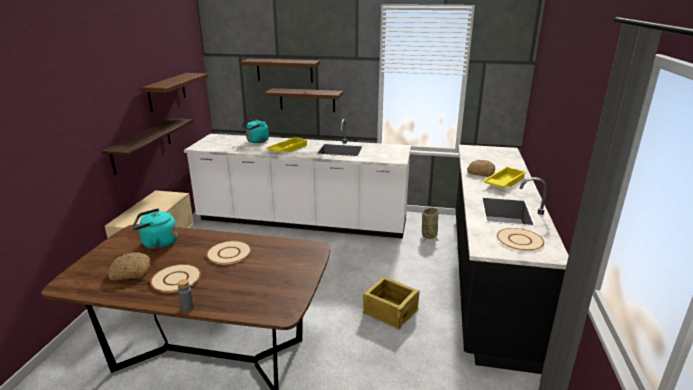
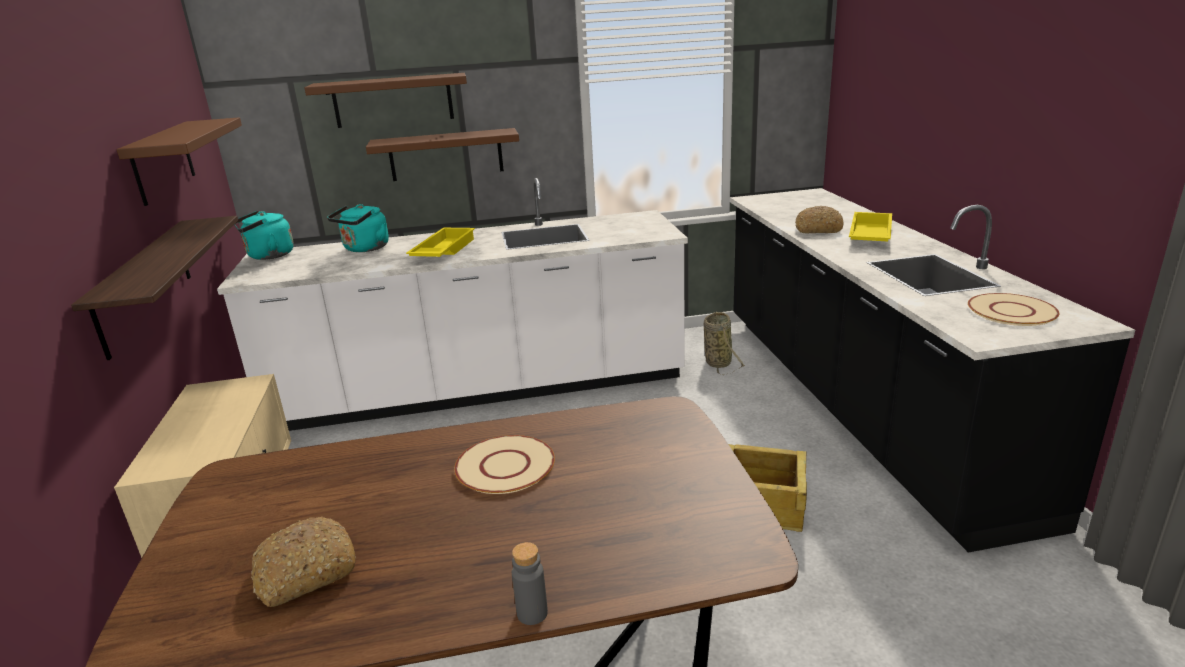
camera: 20 degrees left, 0 degrees up
turquoise kettle [132,208,178,249] -> turquoise kettle moved to [234,211,294,260]
beige plate [150,264,201,292] -> none

